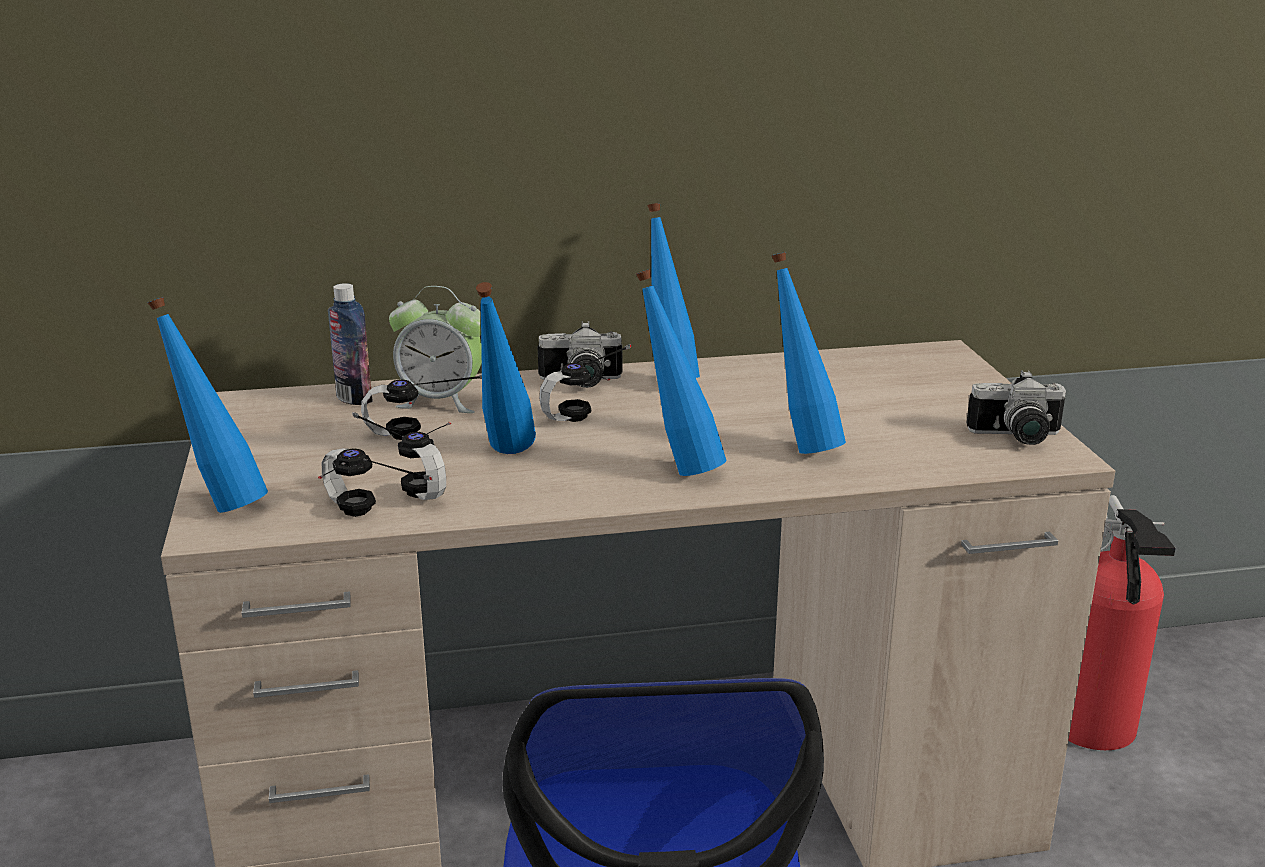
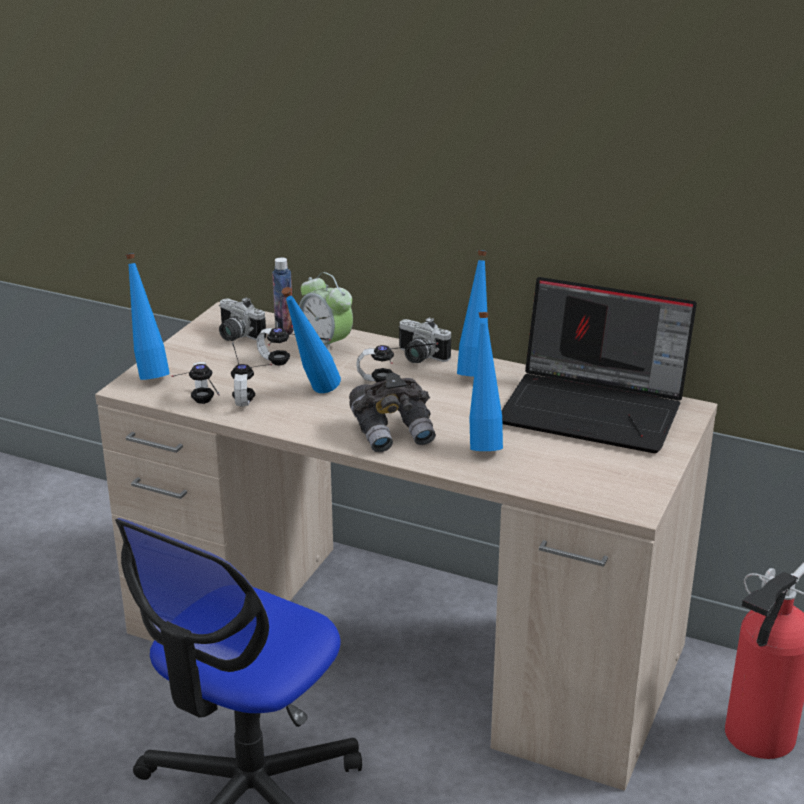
camera: 35 degrees right, 5 degrees up
blue bottle [636,269,726,476] -> grey binoculars [349,373,436,452]
camera [967,370,1066,445] -> camera moved to [219,297,266,341]
none -> laptop [502,277,697,453]

